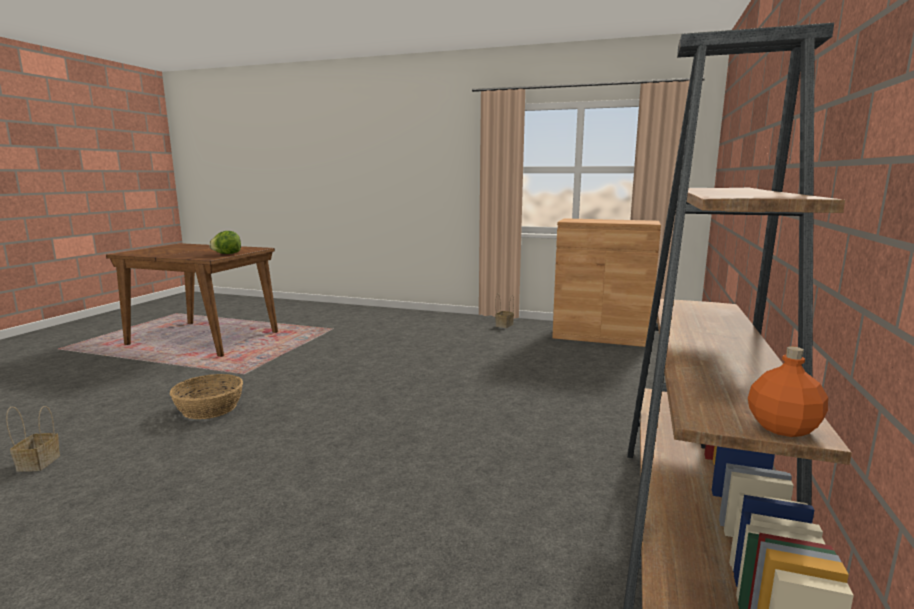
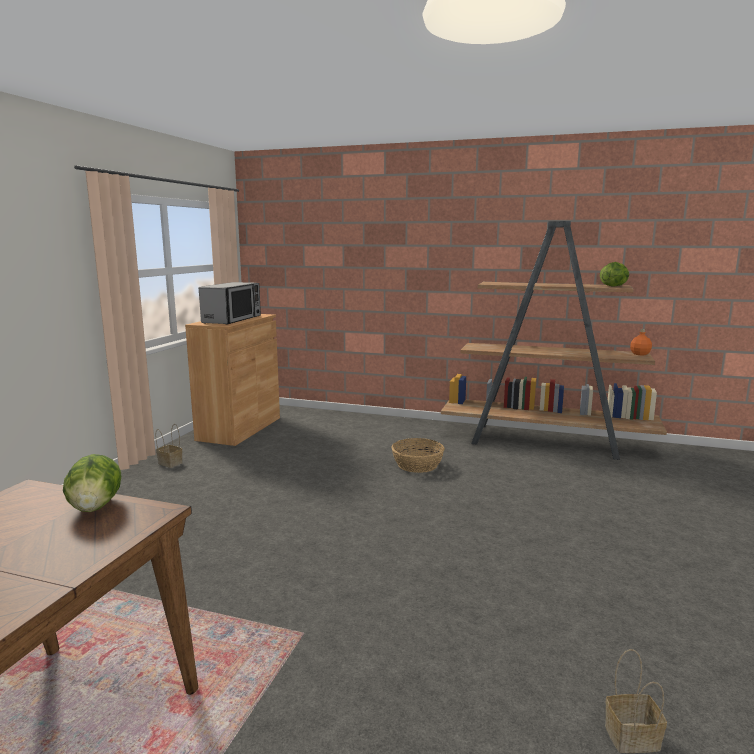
camera: 90 degrees left, 0 degrees up
basket [170,374,243,419] -> basket moved to [391,438,444,473]
none -> microwave [199,282,261,325]
none -> lettuce [600,262,629,287]

